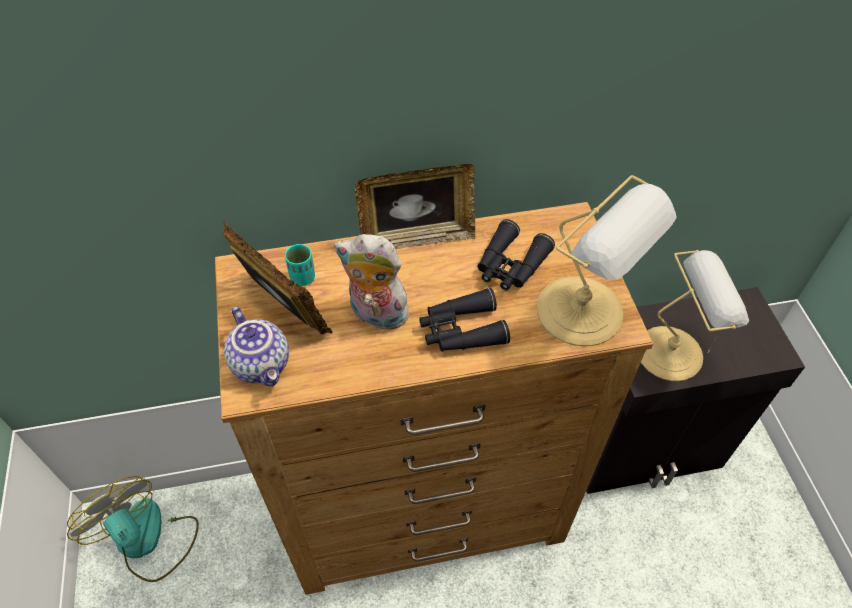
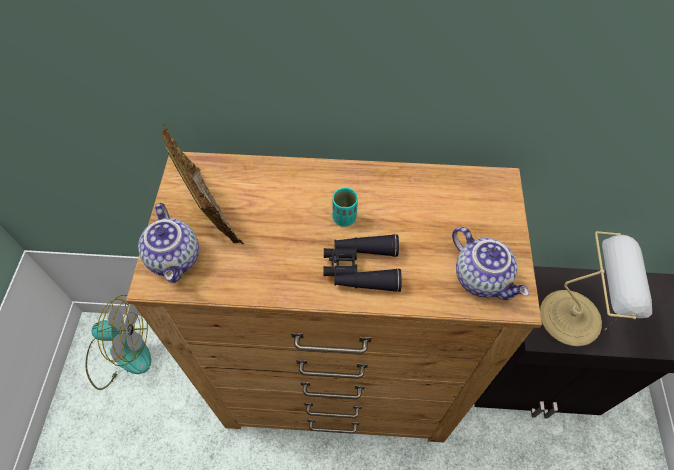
camera: 15 degrees right, 5 degrees up
fan [67,476,199,582] -> fan turned 120 degrees clockwise [85,295,151,390]
turquoise cup [285,244,315,286] -> turquoise cup moved to [332,188,358,227]
plush toy [334,234,412,330] -> none
picture frame [355,164,475,249] -> none
black binoculars [477,219,555,290] -> none
table lamp [537,175,677,346] -> teapot [452,227,529,300]

